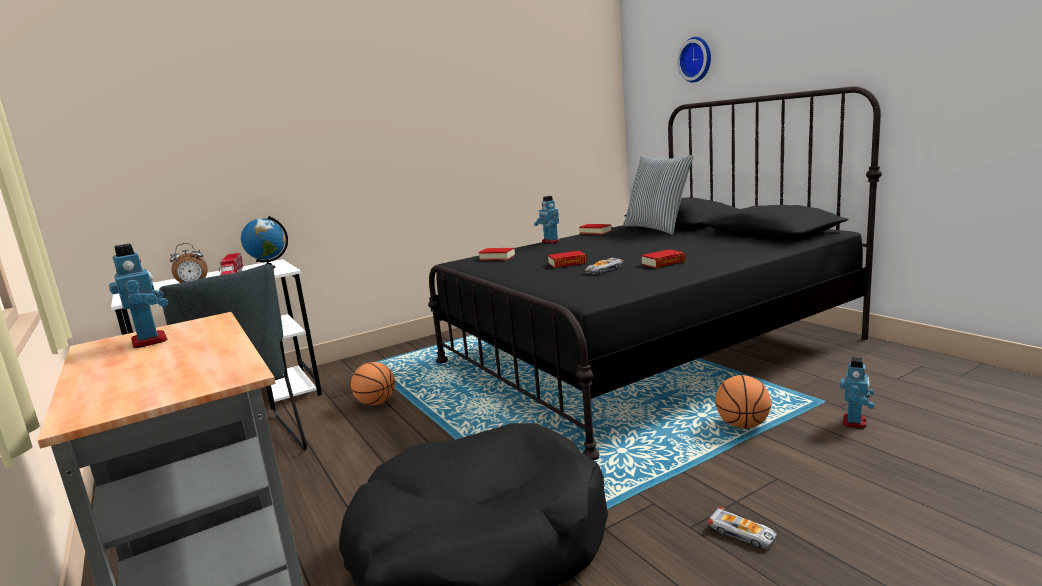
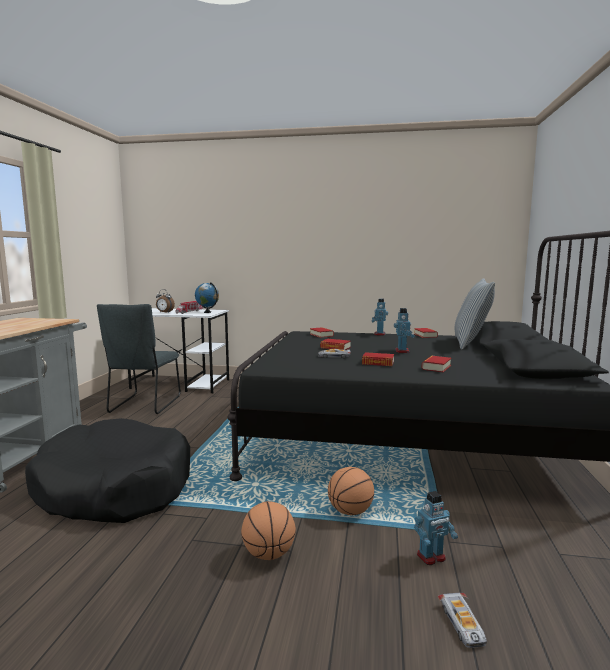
camera: 40 degrees right, 5 degrees down
toy robot [109,244,168,348] -> toy robot moved to [394,308,415,353]
basketball [351,362,395,405] -> basketball moved to [241,501,296,560]
wall clock [677,37,711,83] -> none
toy car [708,507,777,549] -> toy car moved to [438,593,487,648]
none -> book [422,356,452,372]

